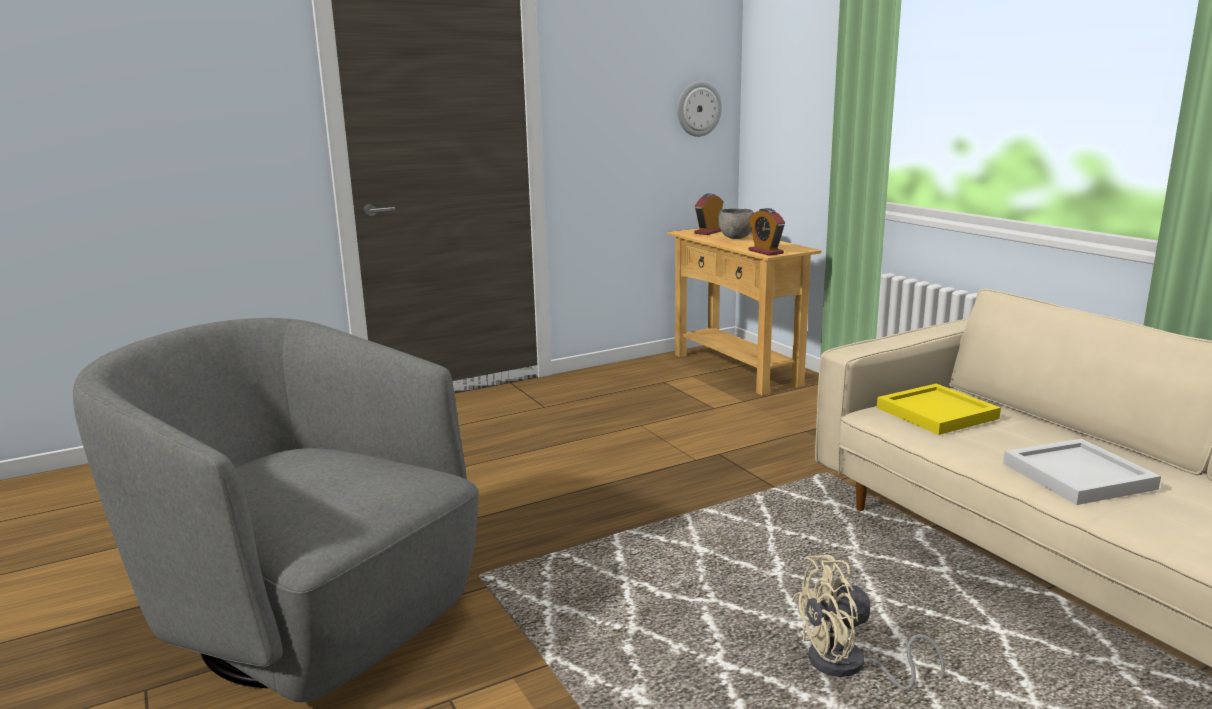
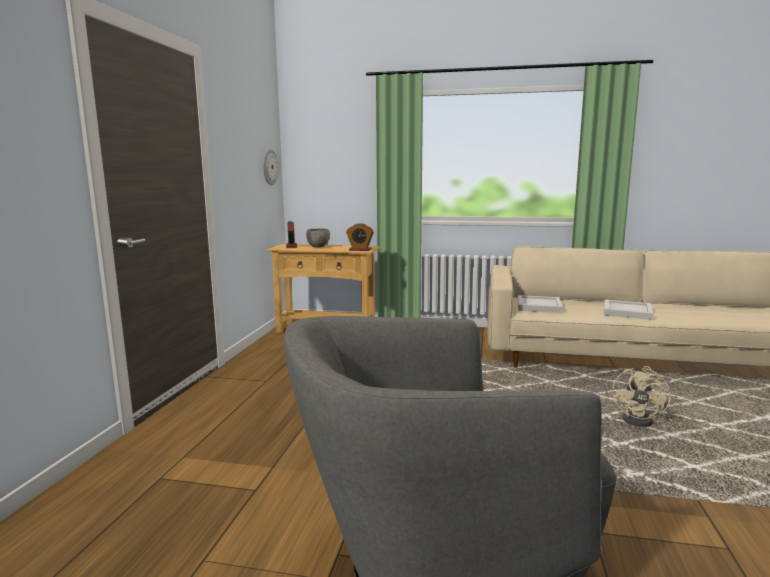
camera: 50 degrees left, 5 degrees down
yellow tray [877,384,1001,435] -> white tray [518,295,563,313]

